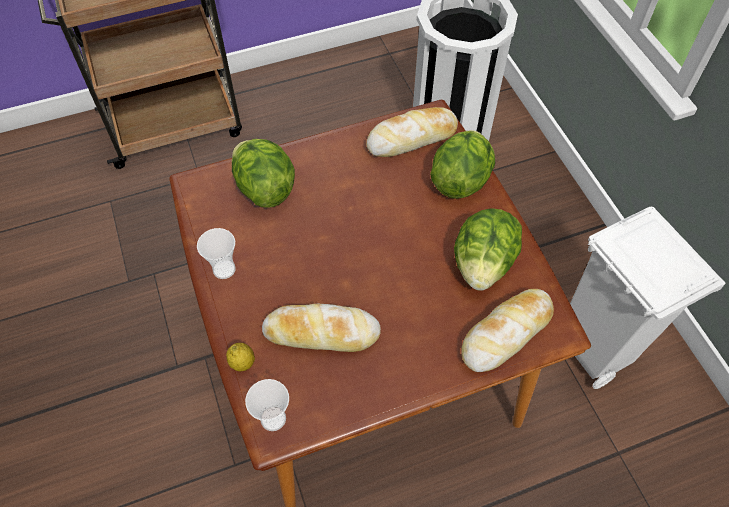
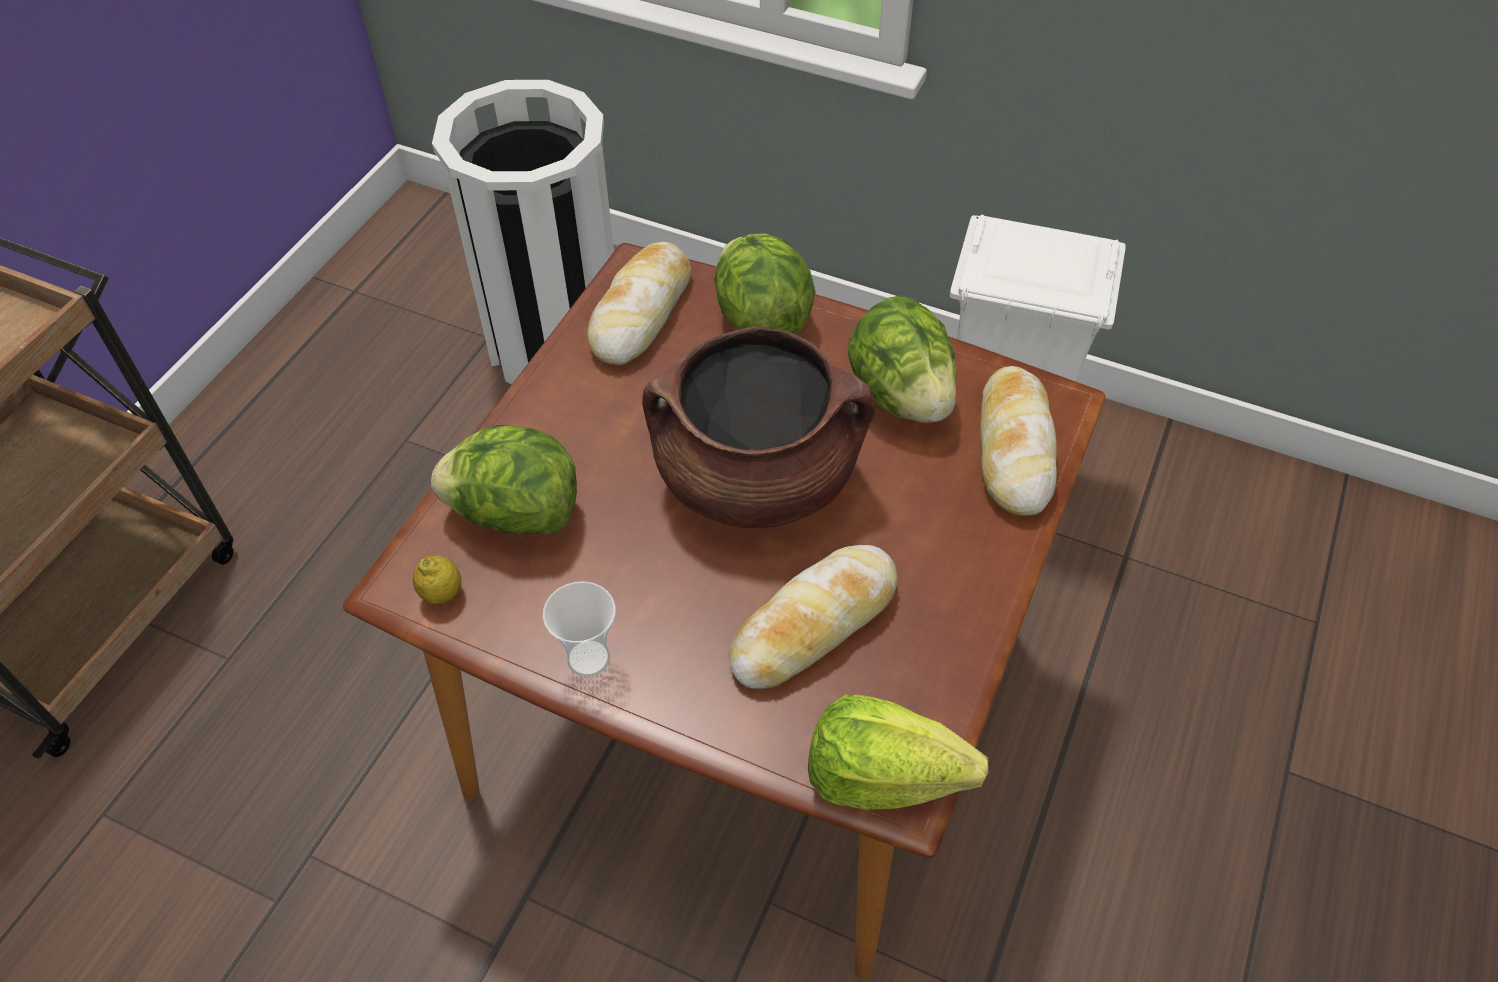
camera: 45 degrees left, 5 degrees down
lemon [226,343,255,371] -> lemon moved to [413,555,461,605]
cup [245,379,289,431] -> lettuce [808,694,989,810]
none -> brown cooking pot [642,327,876,528]

